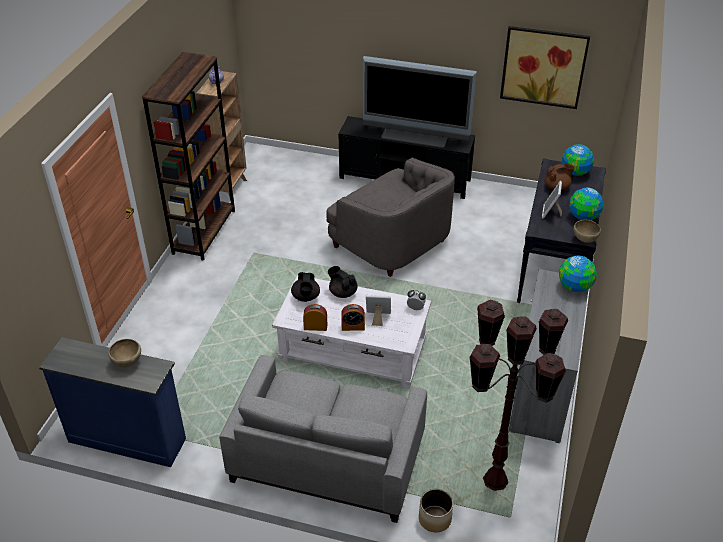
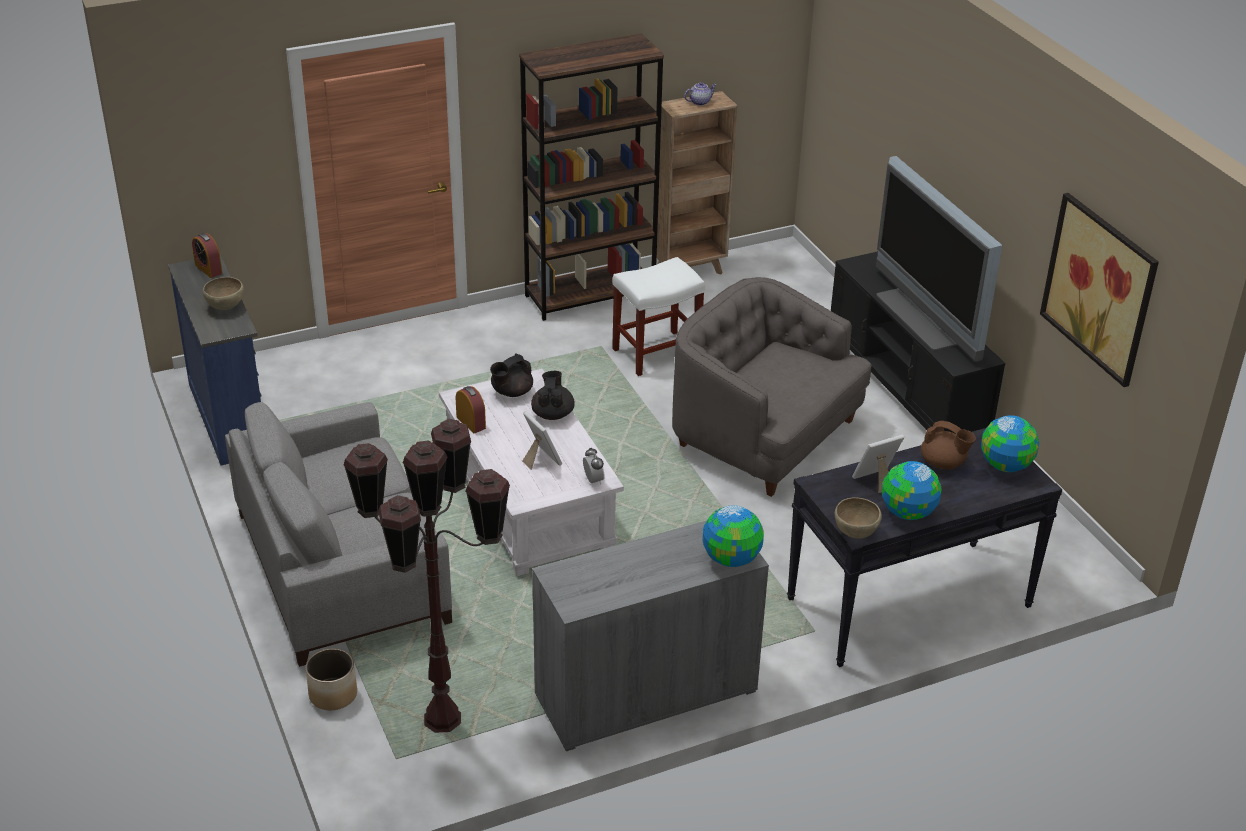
camera: 50 degrees right, 5 degrees down
grey armchair [326,158,455,277] -> grey armchair turned 120 degrees clockwise [672,277,872,497]
alarm clock [341,304,365,331] -> alarm clock moved to [192,233,223,278]
none -> white stool [612,257,705,376]

